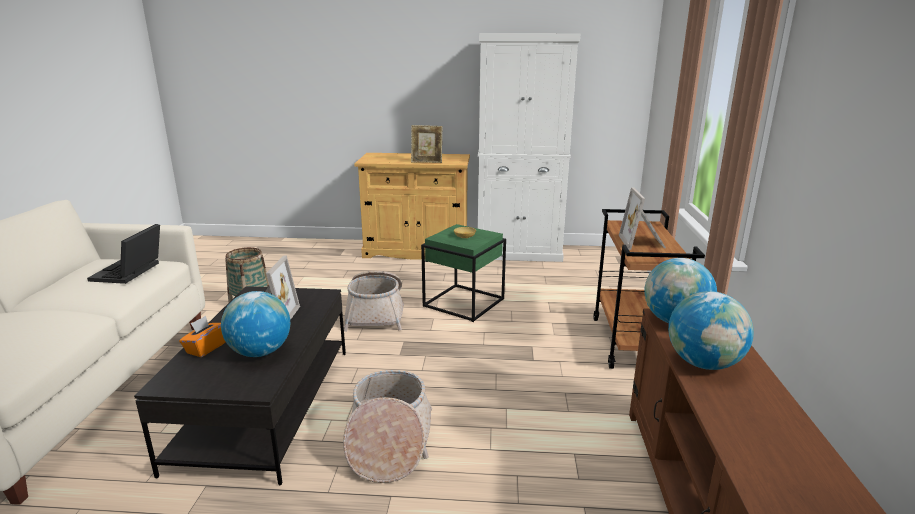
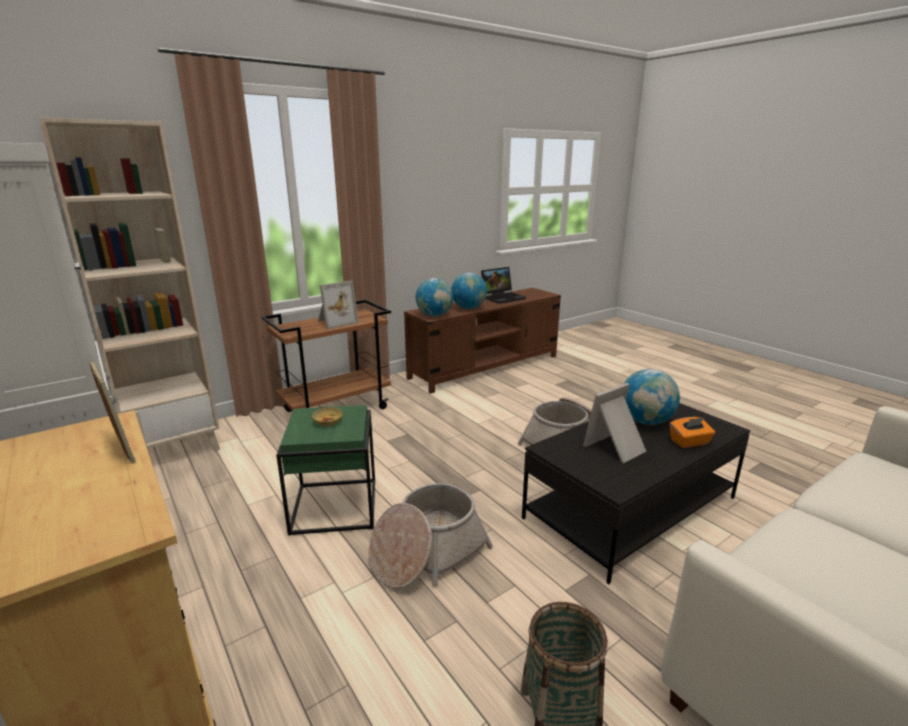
camera: 130 degrees left, 0 degrees up
laptop [87,224,160,284] -> laptop moved to [481,267,526,304]
none -> beige bookcase [40,118,220,451]

